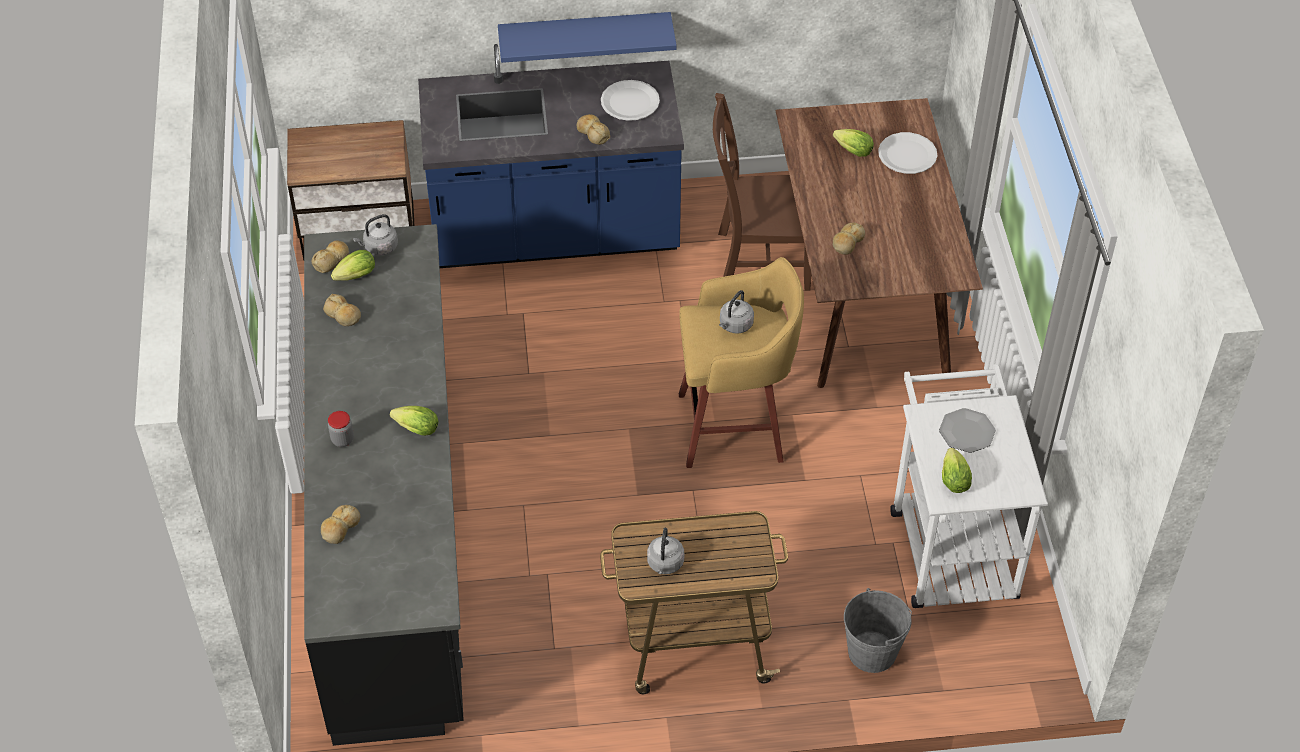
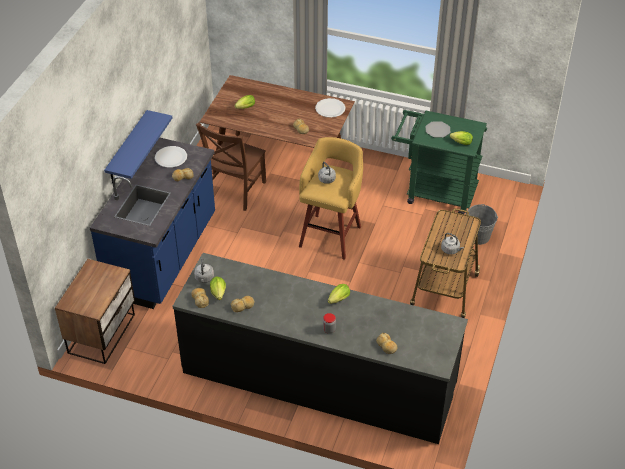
camera: 65 degrees left, 5 degrees down
white plate [878,132,937,174] -> white plate moved to [315,98,345,117]
white cart [890,364,1048,608] -> green cart [391,110,487,214]

